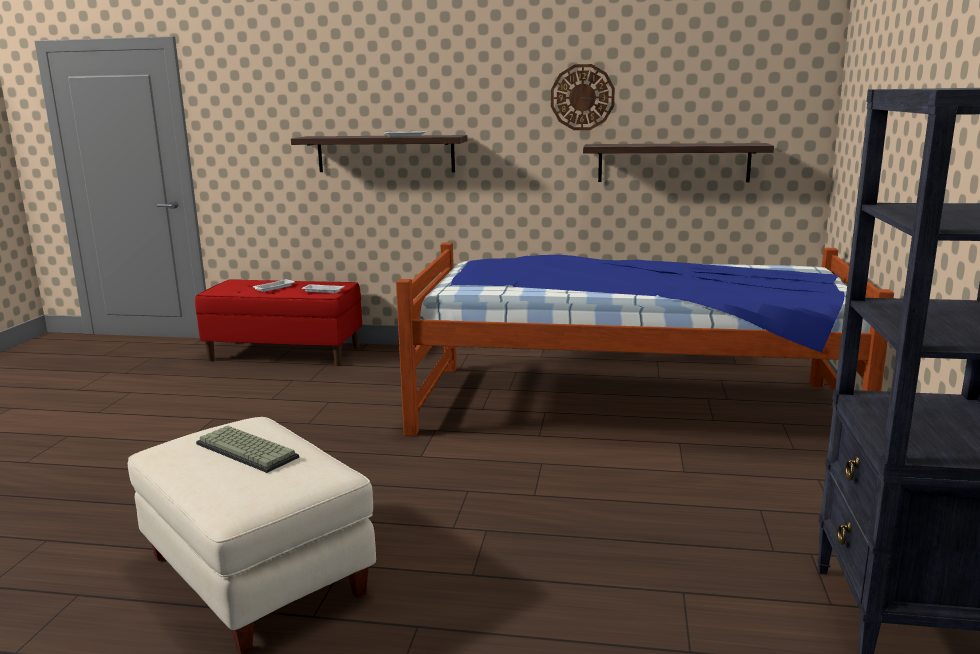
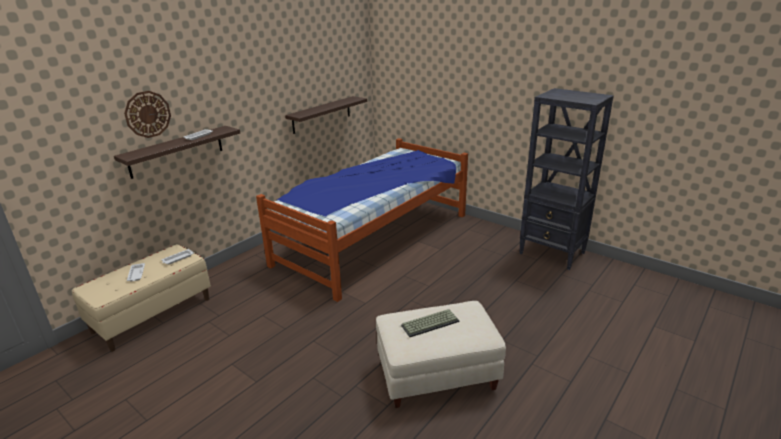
camera: 60 degrees left, 10 degrees up
red bench [195,280,362,366] -> beige bench [72,244,211,352]
wall clock [551,64,615,130] -> wall clock moved to [124,91,171,138]

